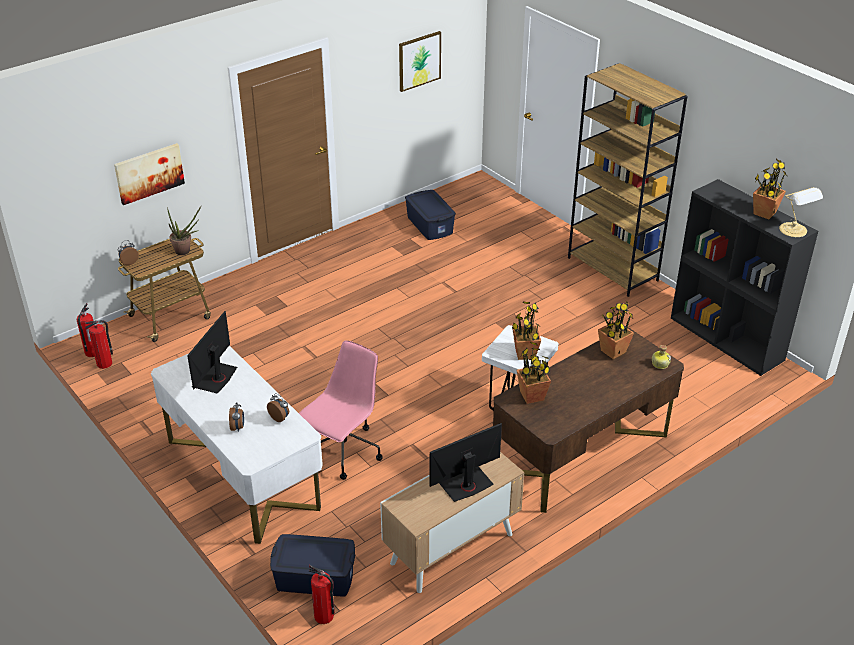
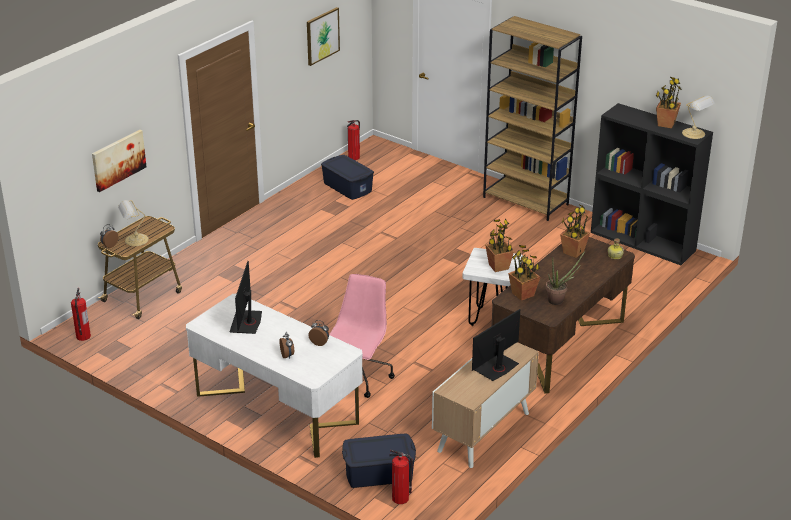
camera: 15 degrees left, 5 degrees down
fire extinguisher [85,320,113,369] -> fire extinguisher moved to [347,120,360,160]
potted plant [167,206,201,255] -> potted plant moved to [546,251,585,305]
none -> table lamp [118,200,149,246]

